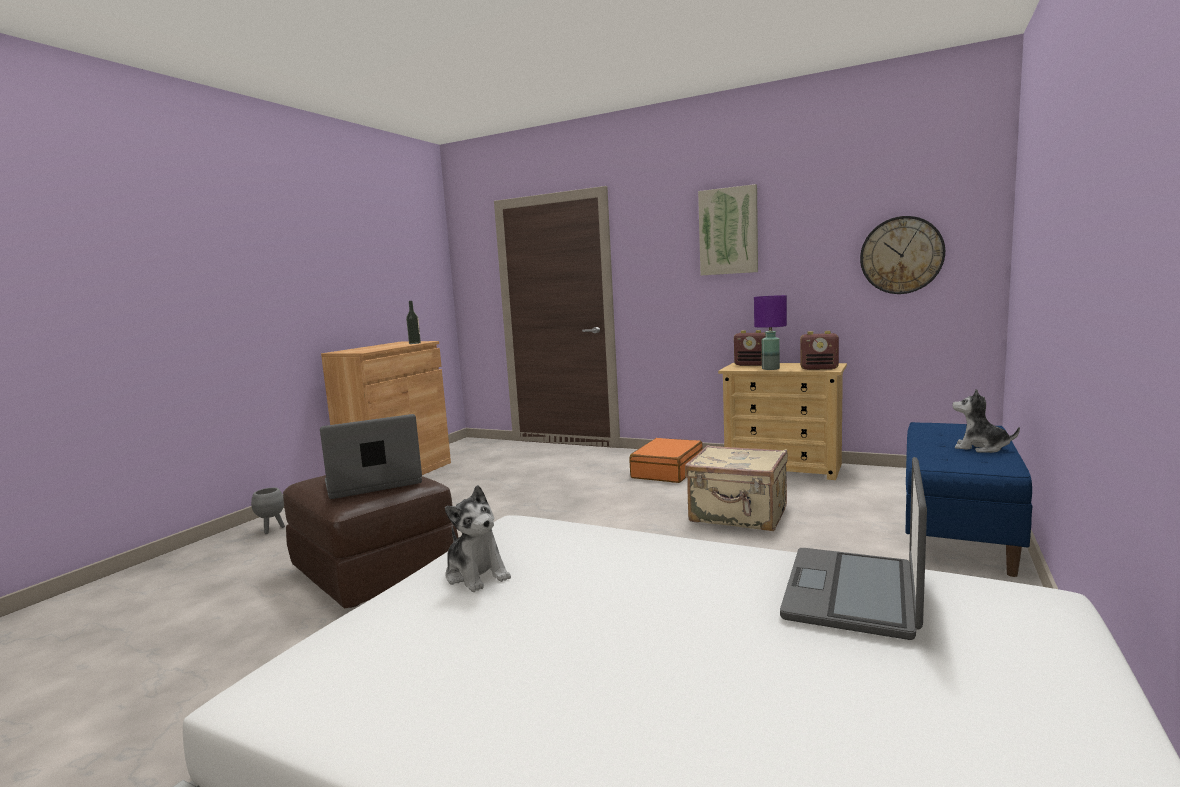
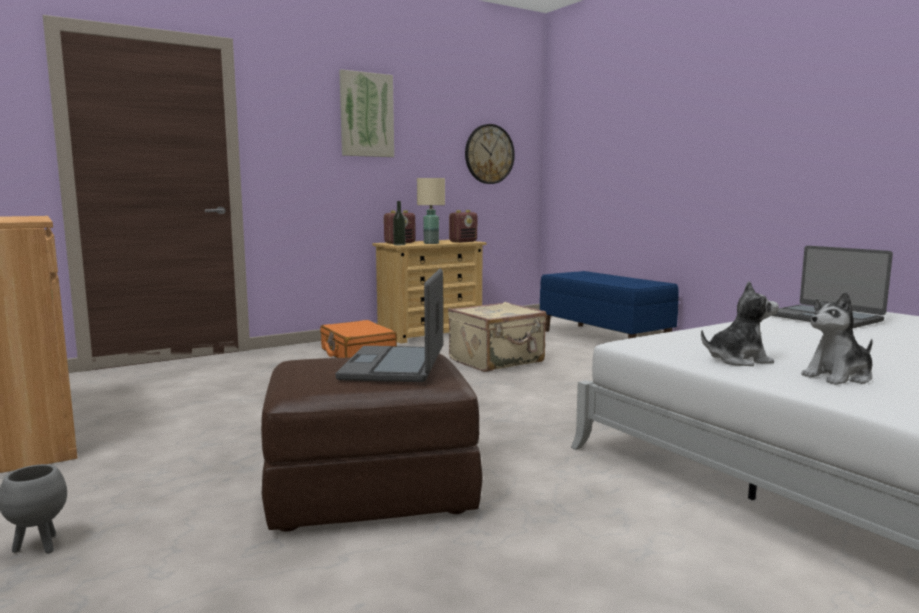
camera: 60 degrees left, 0 degrees up
bottle [406,301,421,344] -> bottle moved to [393,201,405,245]
purple table lamp [754,295,787,370] -> beige table lamp [417,178,445,244]
plush toy [952,389,1020,453] -> plush toy moved to [801,292,873,385]

